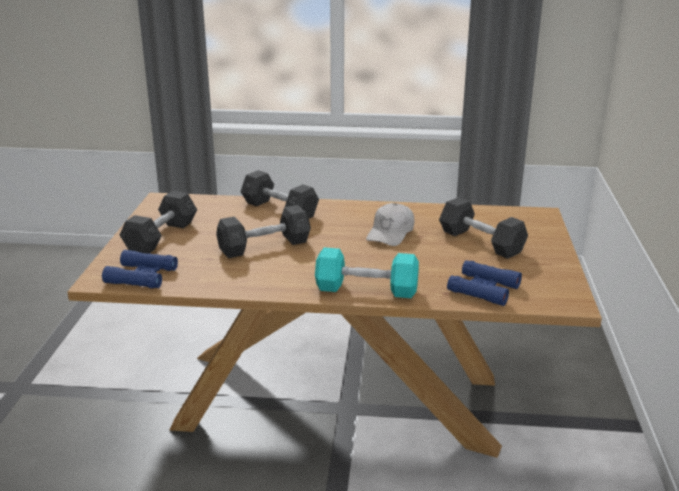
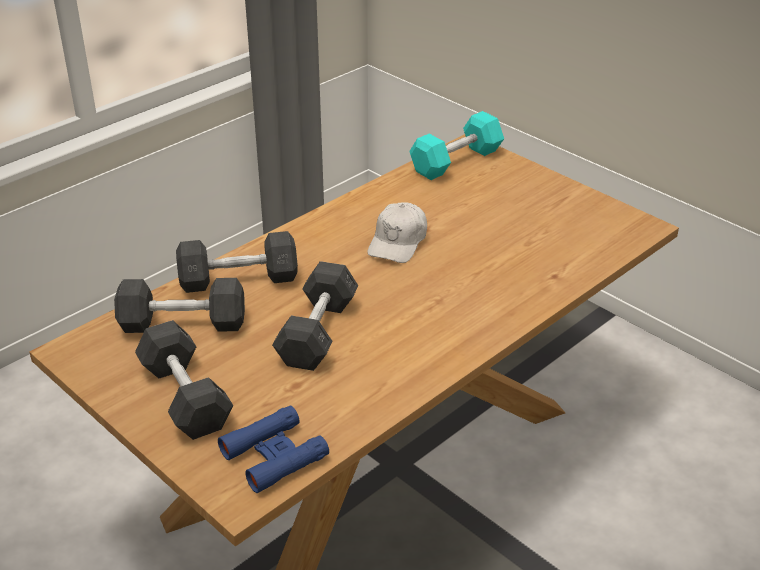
camera: 50 degrees left, 10 degrees up
turquoise dumbbell [315,247,419,298] -> turquoise dumbbell moved to [409,111,504,180]
white cap [366,203,414,246] -> white cap turned 45 degrees clockwise [367,202,427,263]
grey dumbbell [439,197,528,259] -> grey dumbbell moved to [114,278,245,333]
blue binoculars [447,260,522,306] -> none

